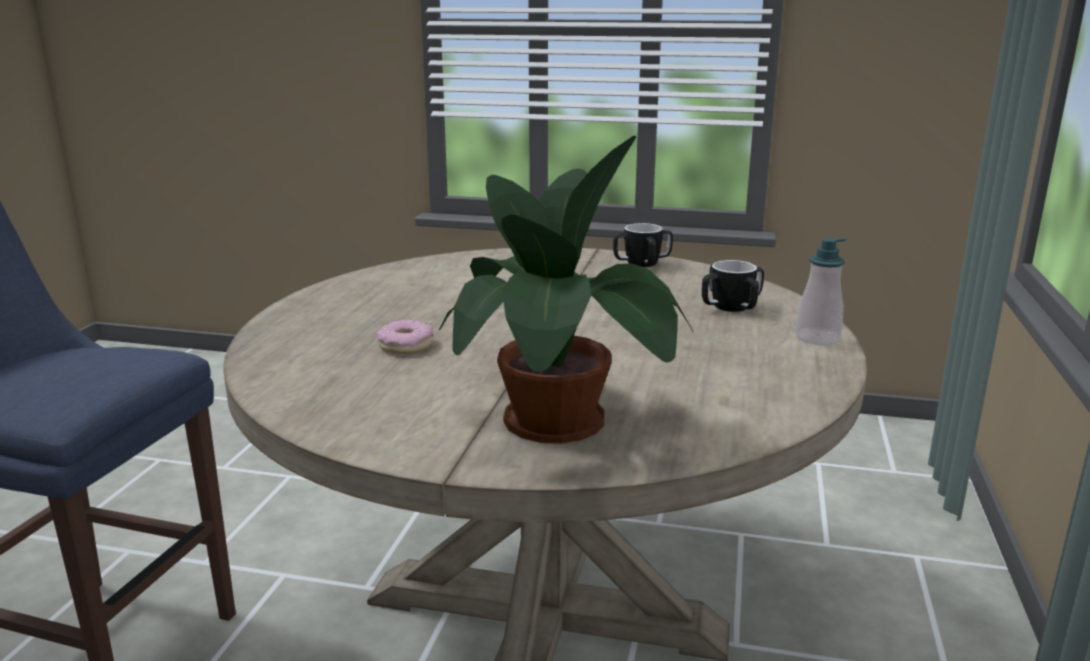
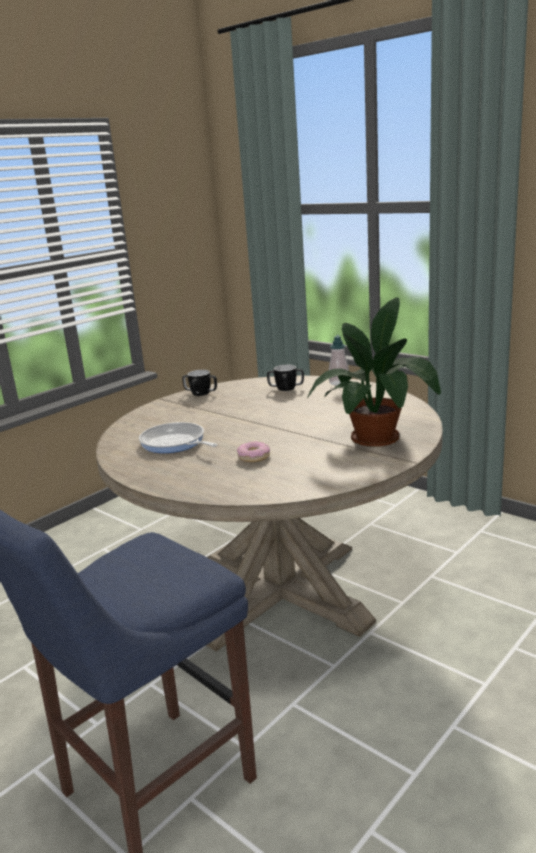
camera: 60 degrees left, 0 degrees up
none -> frying pan [139,422,217,453]

